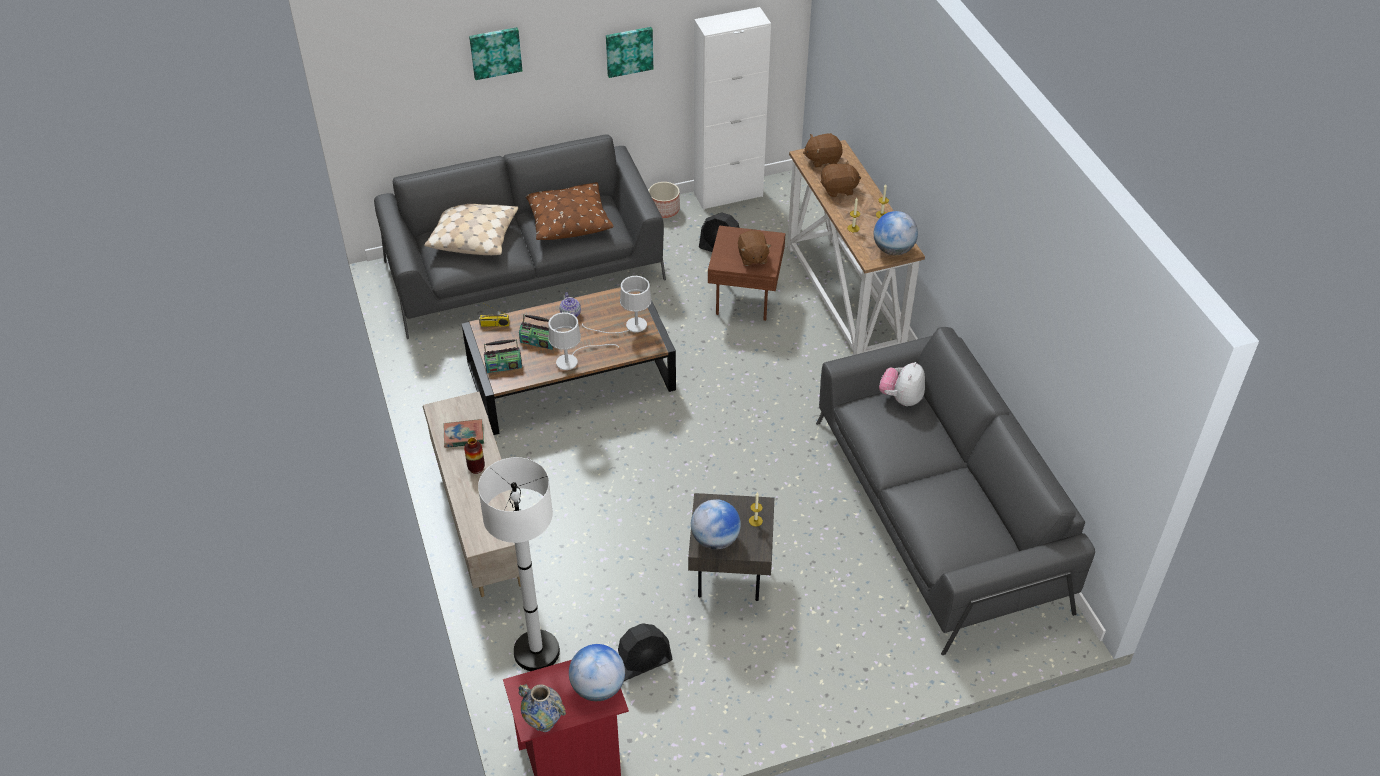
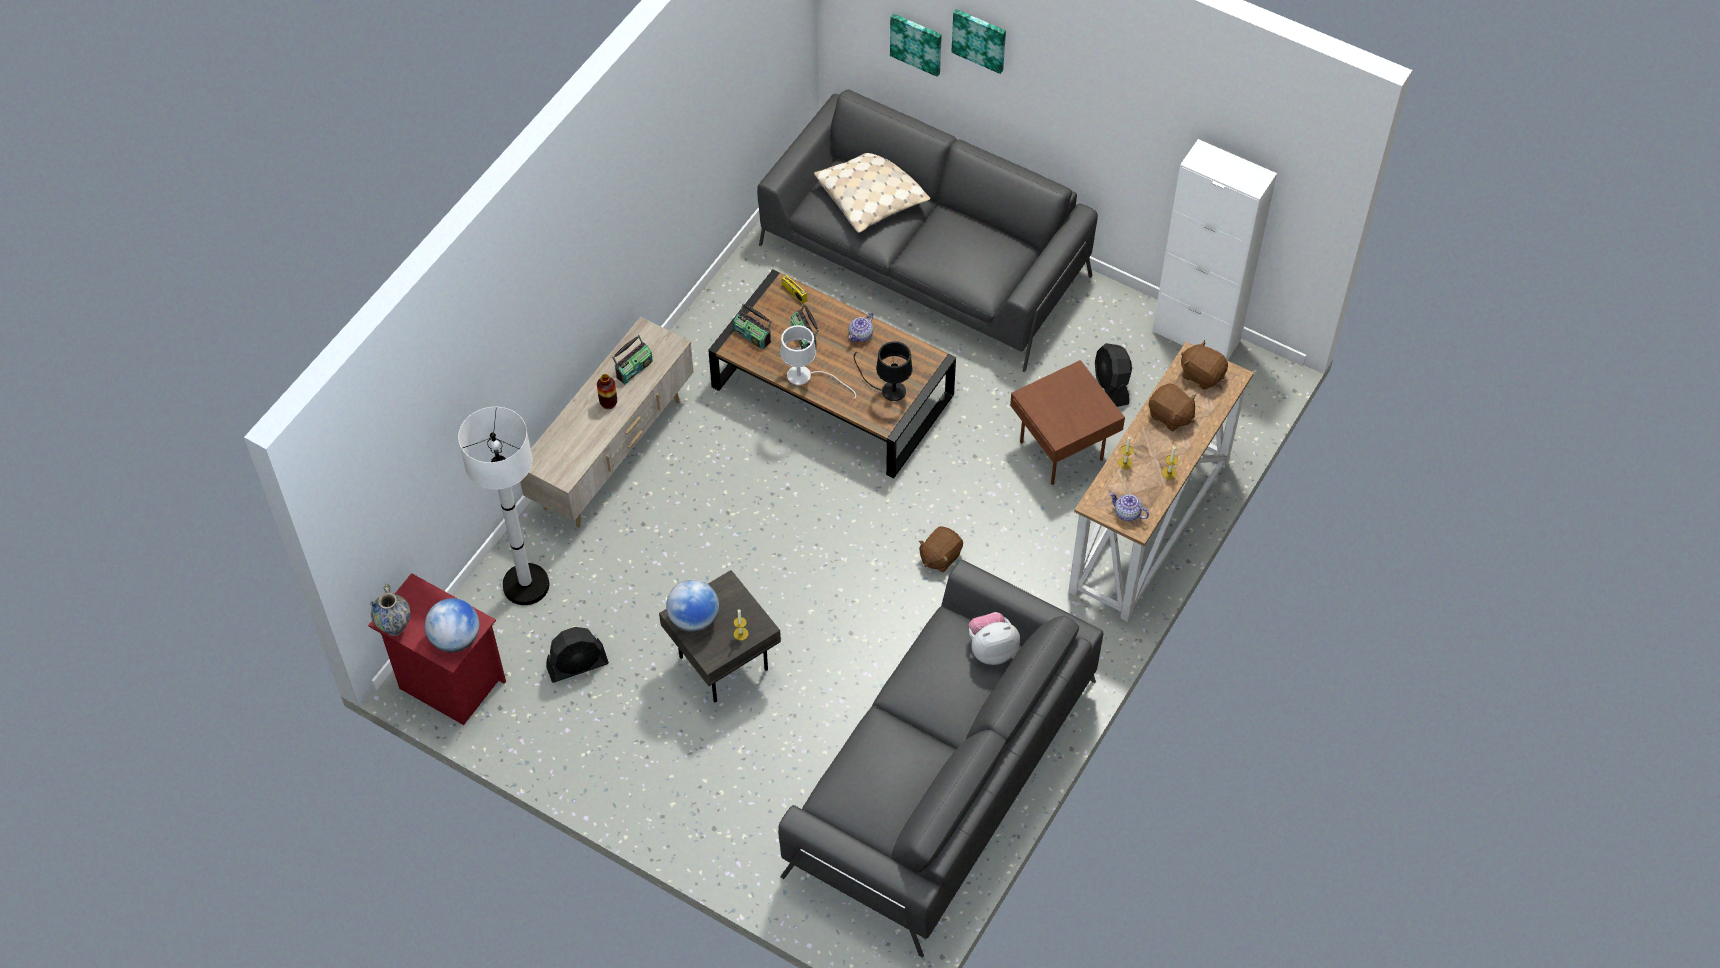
camera: 50 degrees right, 10 degrees up
book [444,419,484,448] -> radio [612,335,653,384]
brown pillow [526,182,613,240] -> none
white table lamp [582,276,652,333] -> black table lamp [854,341,912,401]
picture [606,27,653,78] -> picture moved to [890,13,942,77]
black fan [618,623,673,681] -> black fan turned 45 degrees counterclockwise [546,627,609,683]
planter [649,182,680,218] -> none
brown plush toy [738,230,771,266] -> brown plush toy moved to [919,526,963,573]
globe [874,211,918,255] -> teapot [1109,492,1149,521]

